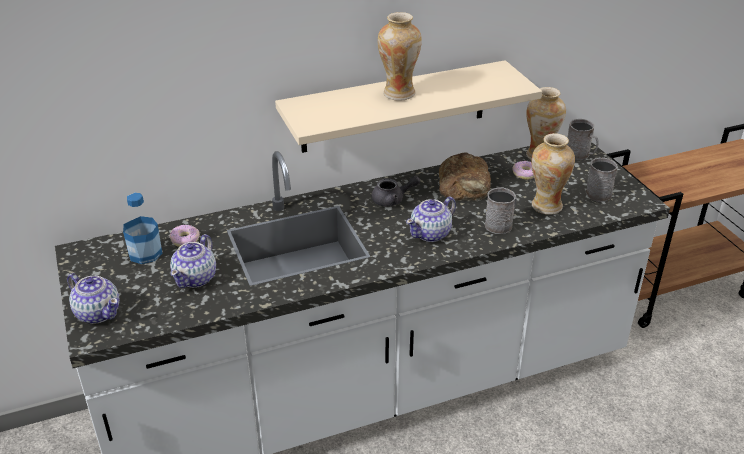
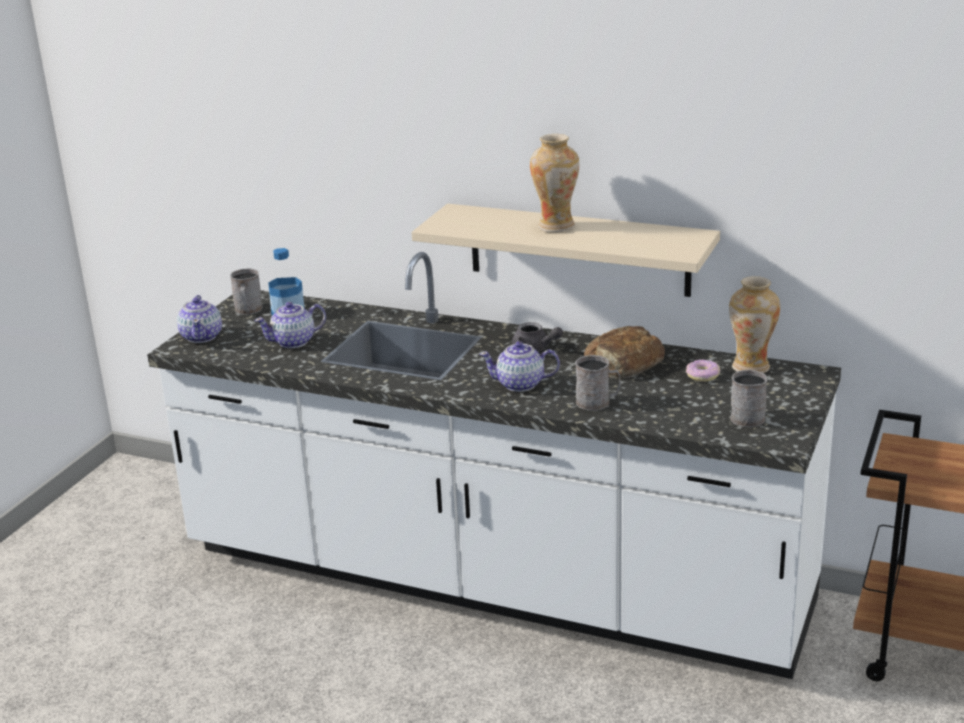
camera: 45 degrees right, 10 degrees down
donut [170,225,200,247] -> none
vase [532,133,575,215] -> none
grey mug [567,119,598,160] -> grey mug moved to [230,268,262,315]

